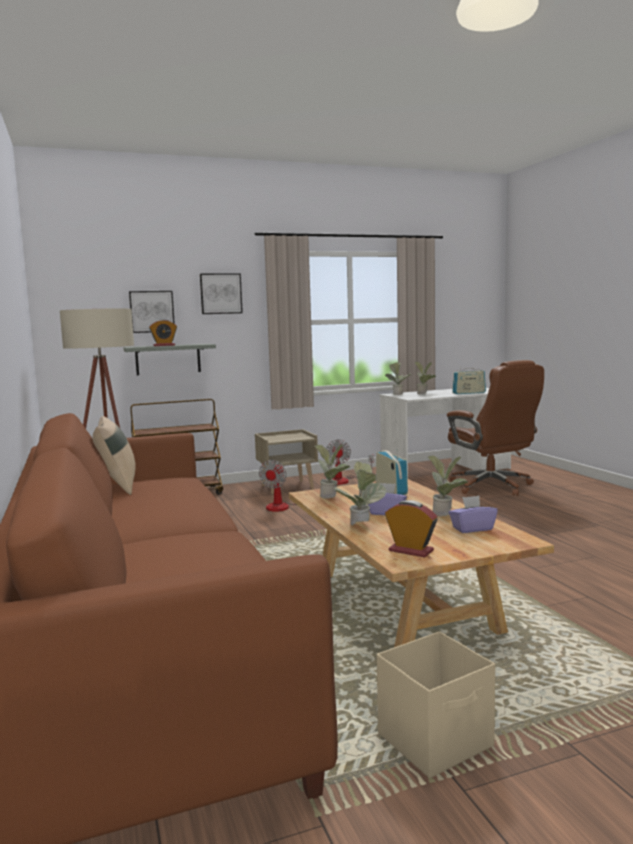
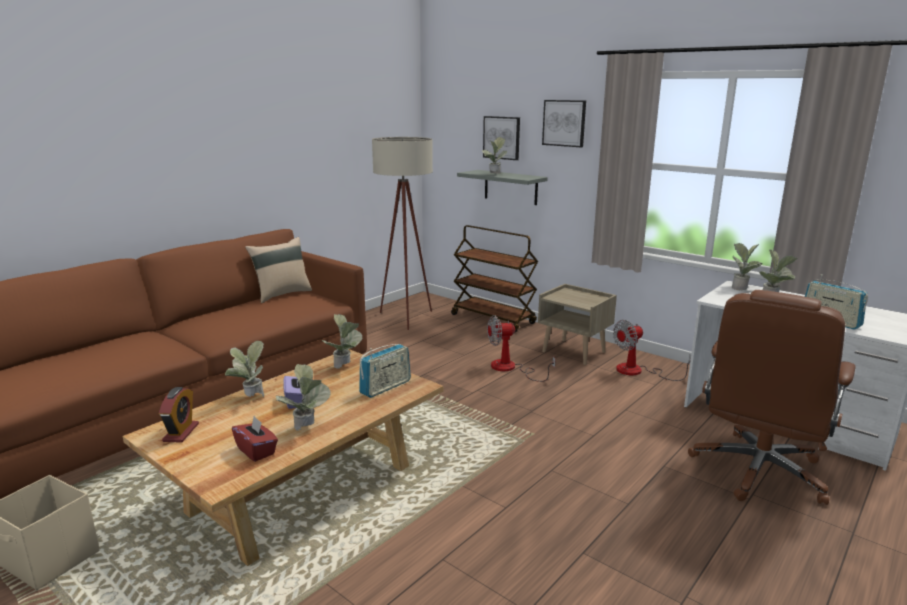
camera: 60 degrees right, 10 degrees up
alarm clock [149,319,177,346] -> potted plant [482,137,507,174]
purple tissue box [449,496,498,533] -> red tissue box [232,416,278,462]

